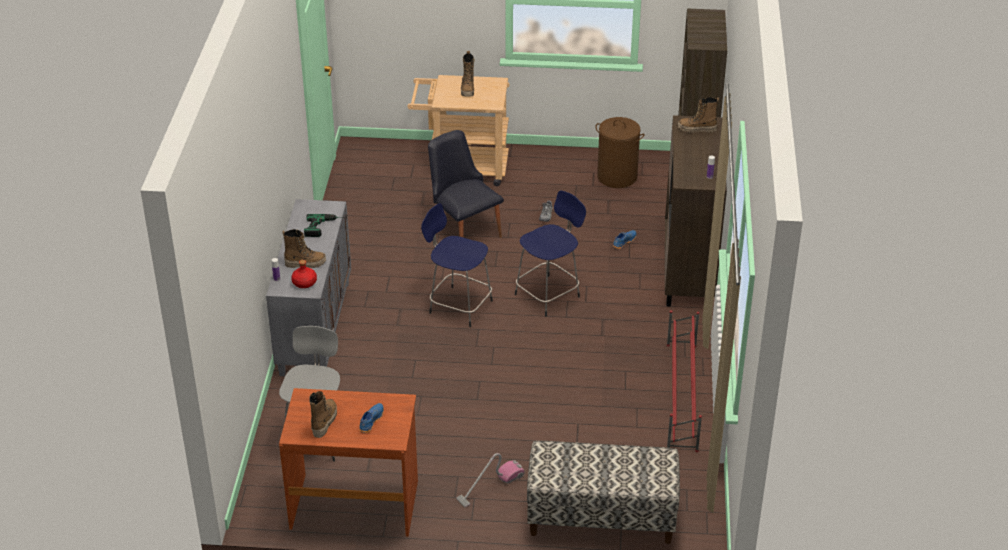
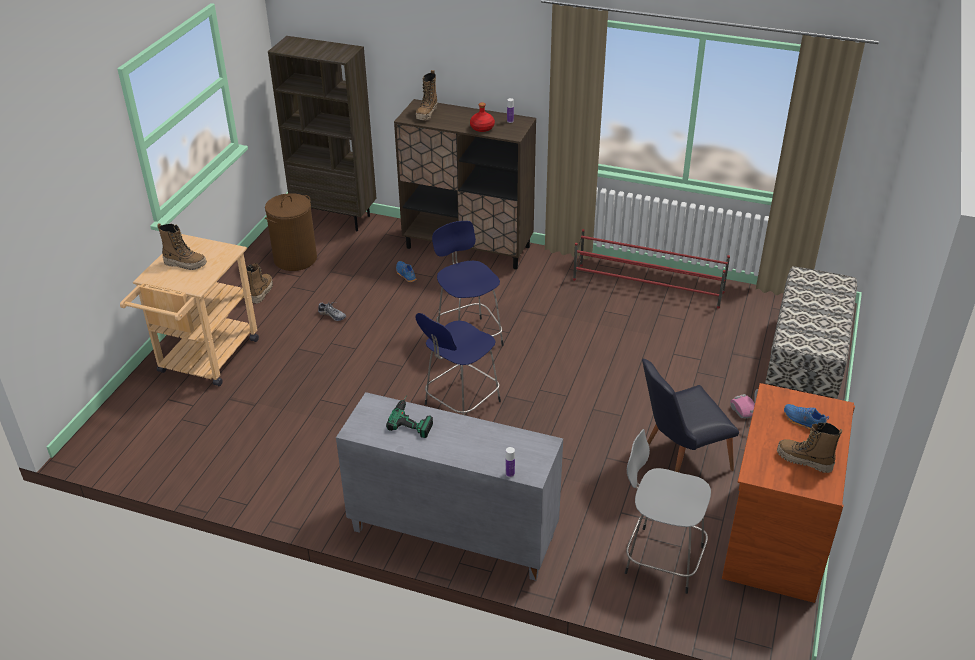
camera: 75 degrees left, 0 degrees up
boot [282,229,326,268] -> boot moved to [247,263,273,304]
red bottle [291,260,317,288] -> red bottle moved to [470,103,495,132]
black chair [428,130,504,238] -> black chair moved to [642,359,739,472]

